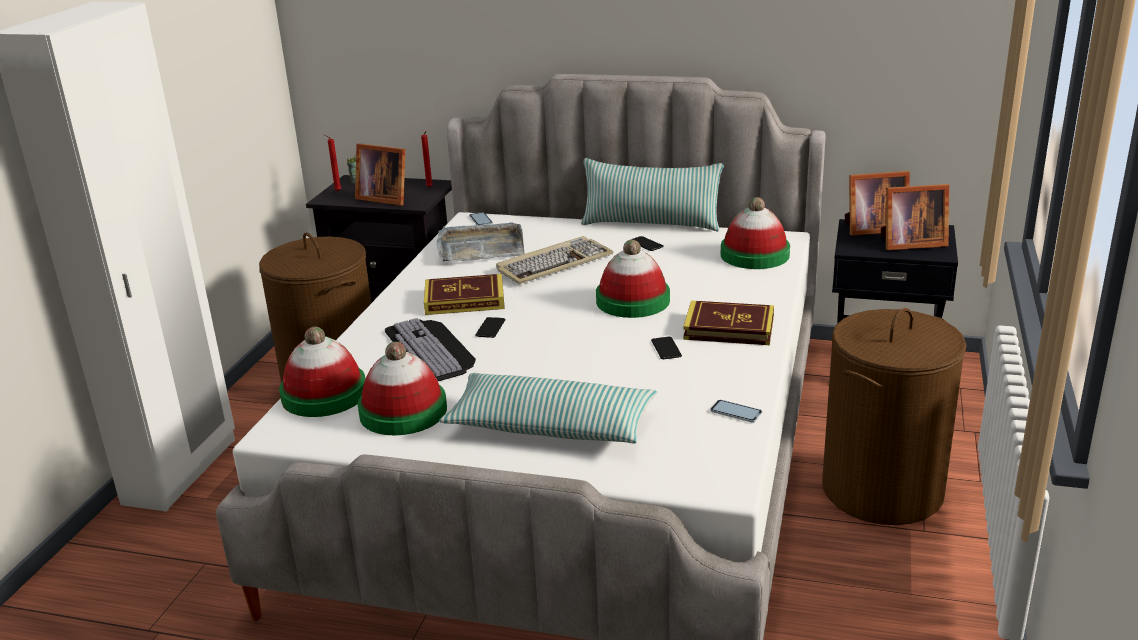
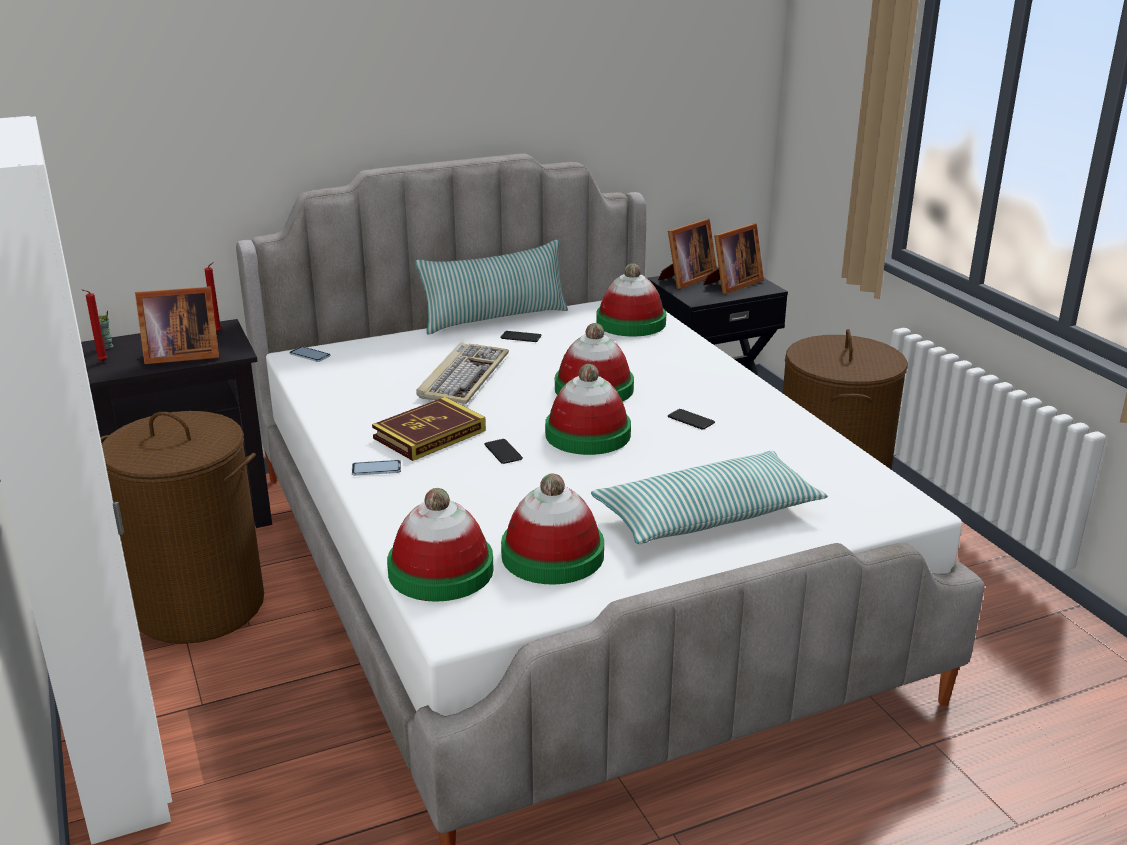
camera: 40 degrees left, 0 degrees up
keyboard [385,318,476,381] -> none
grey tray [436,223,525,262] -> none
book [683,301,774,345] -> none
phone [710,400,762,423] -> phone moved to [352,460,401,476]
none -> hat [545,364,631,455]

